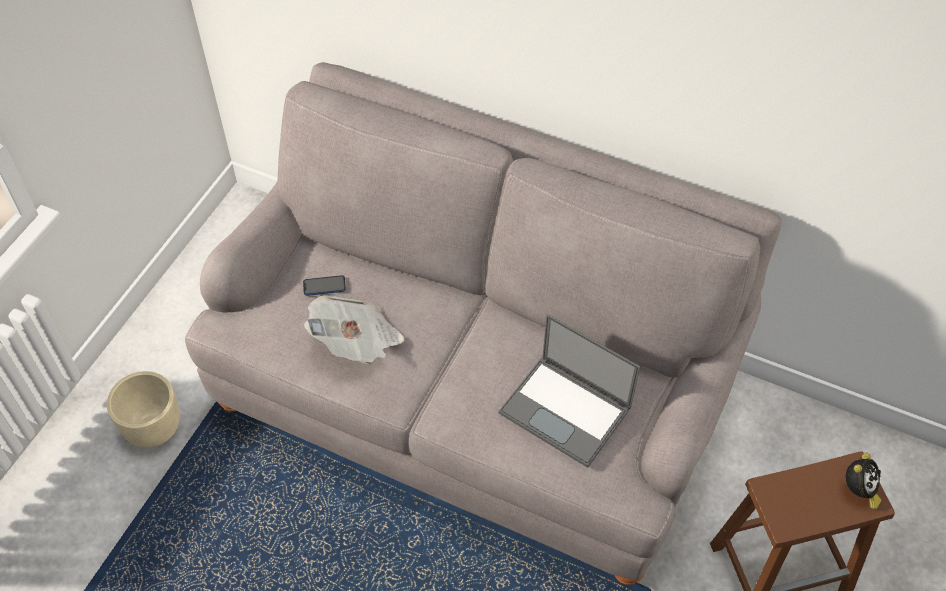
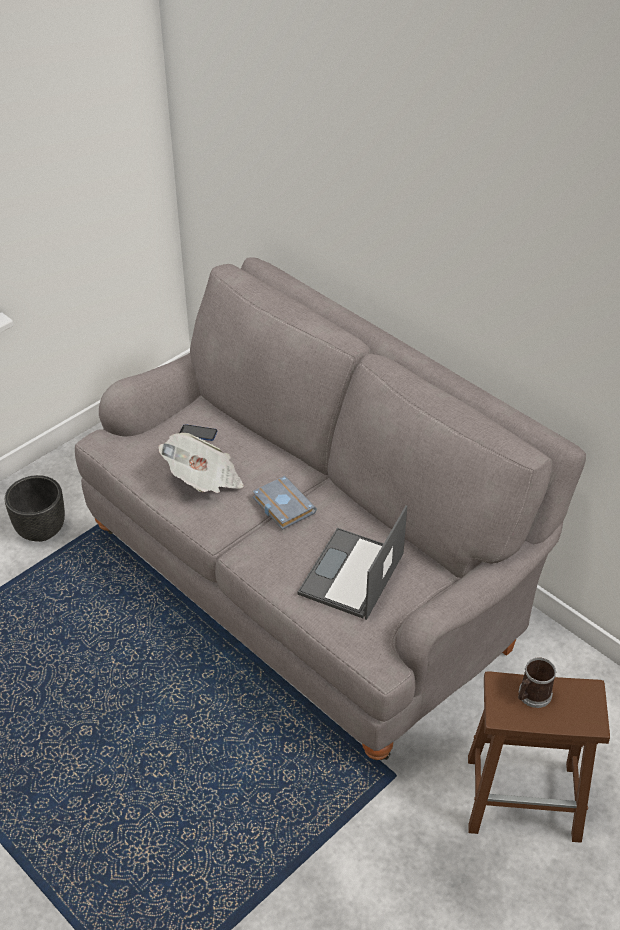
camera: 20 degrees right, 10 degrees down
beige planter [107,371,180,447] -> black planter [5,475,65,542]
laptop [499,314,640,468] -> laptop turned 60 degrees clockwise [298,505,407,620]
alarm clock [845,453,881,509] -> none
none -> grey book [252,476,317,530]
none -> mug [518,657,556,708]

